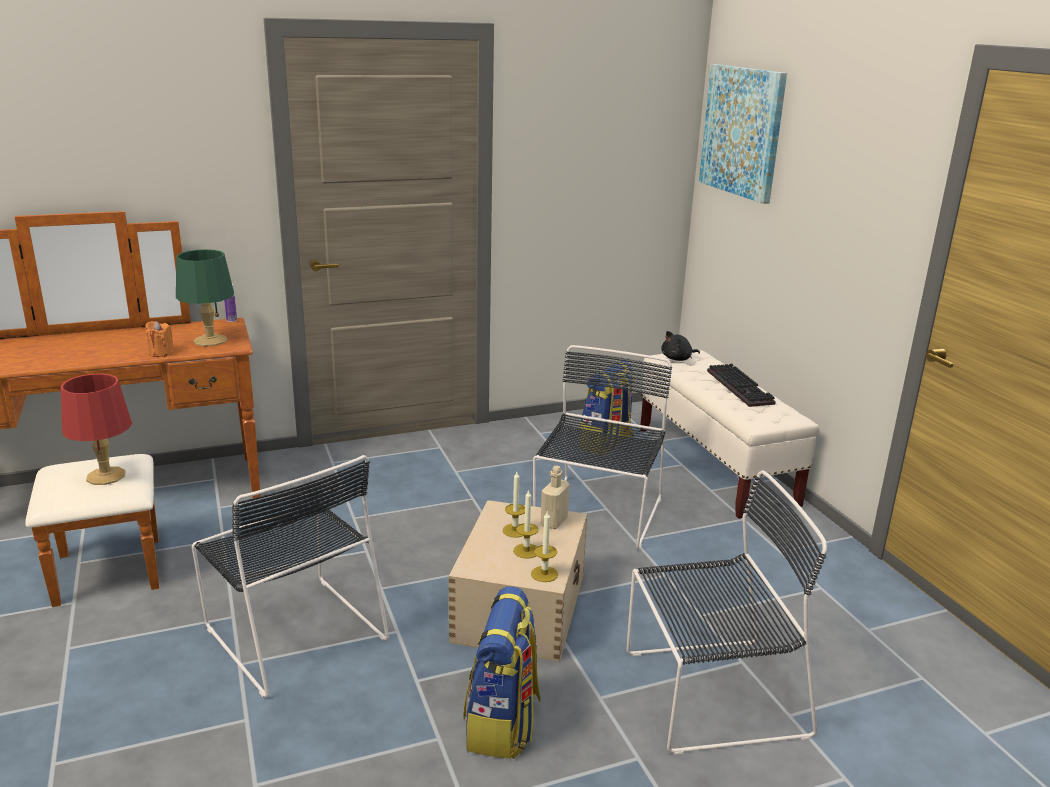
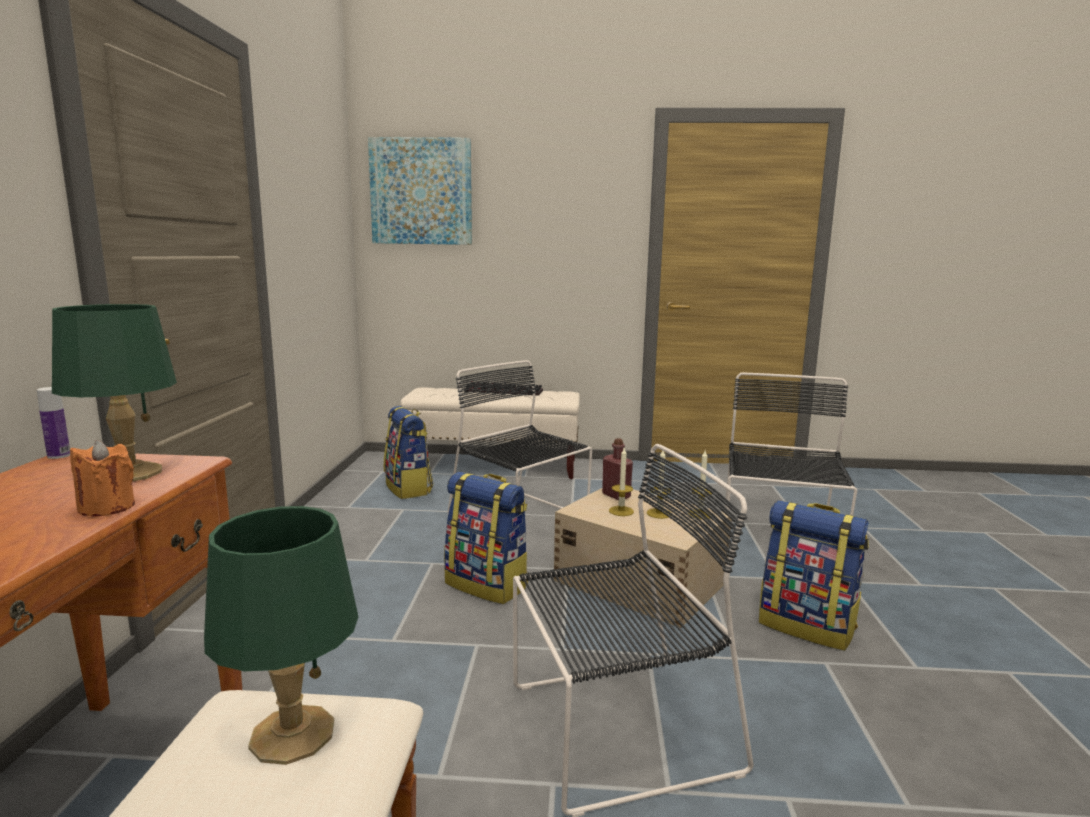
camera: 65 degrees left, 10 degrees down
red table lamp [61,373,132,485] -> green table lamp [204,506,358,765]
beige bottle [541,465,570,529] -> red bottle [602,438,633,500]
black plush toy [661,331,700,361] -> none
none -> backpack [444,472,528,604]

